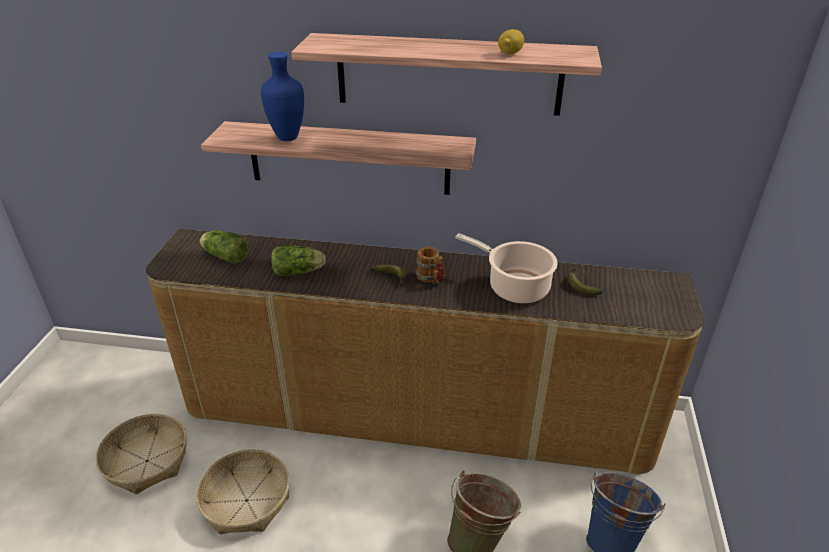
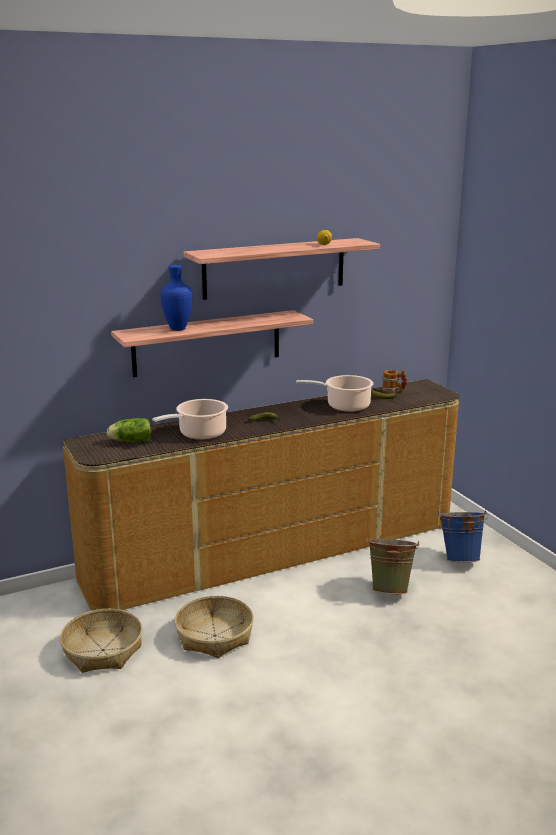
camera: 35 degrees left, 15 degrees down
lettuce [271,246,326,276] -> cooking pot [152,399,228,440]
mug [416,247,445,284] -> mug moved to [381,370,407,393]

